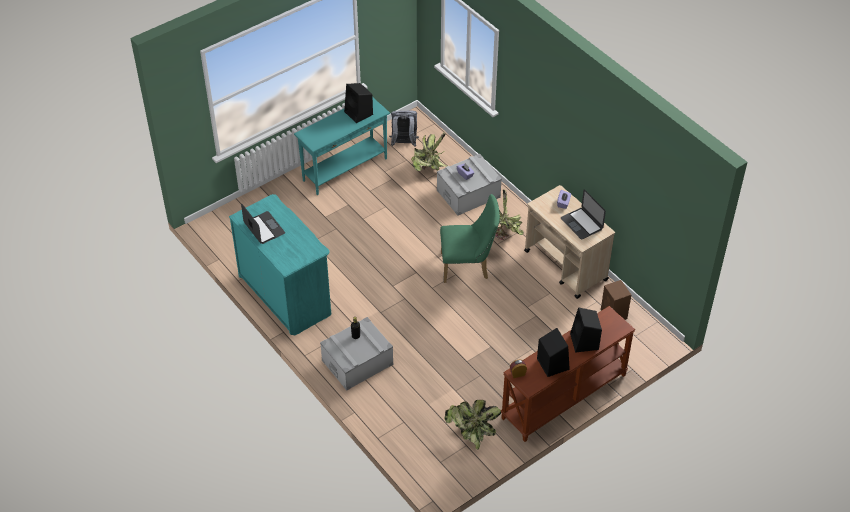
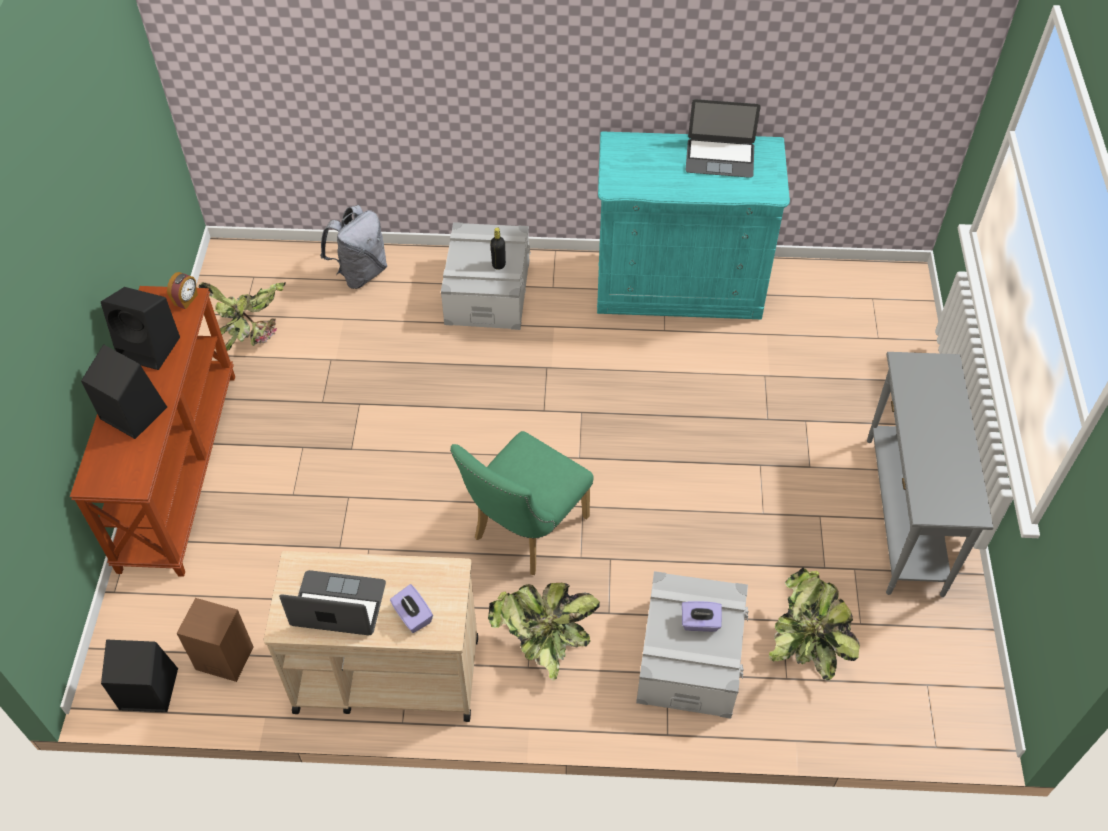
camera: 130 degrees right, 5 degrees up
turquoise console table [294,98,390,195] -> grey console table [867,352,993,597]
black speaker [344,83,373,123] -> black speaker moved to [101,640,178,712]
grey backpack [389,110,419,147] -> grey backpack moved to [320,205,387,289]

